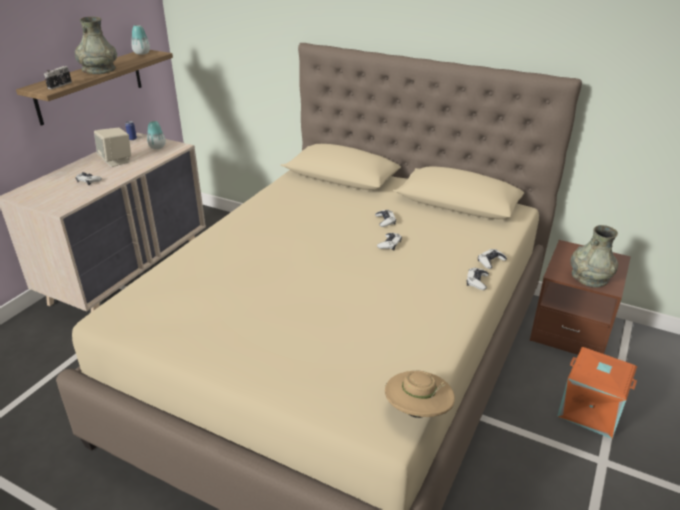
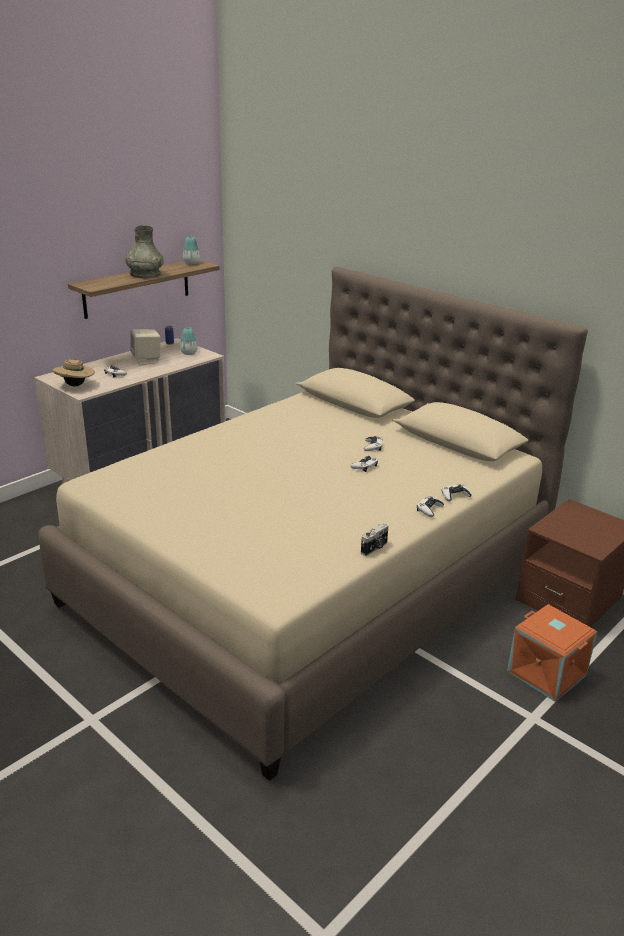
camera: 15 degrees right, 5 degrees down
camera [44,66,72,89] -> camera moved to [361,523,388,556]
beige hat [385,370,455,418] -> beige hat moved to [53,359,95,386]
grey vase [570,225,618,288] -> none

